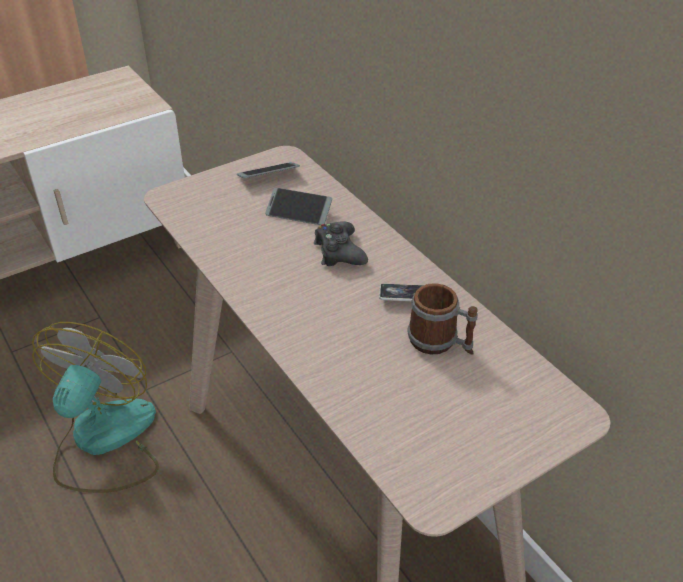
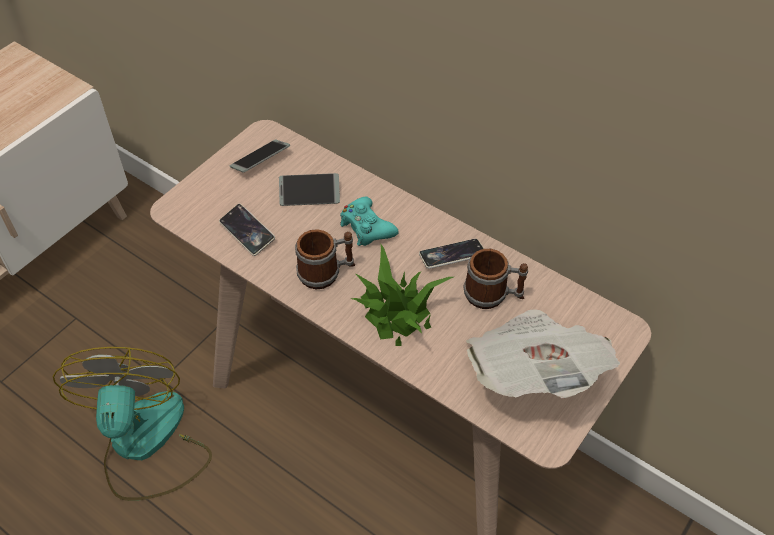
camera: 20 degrees left, 10 degrees up
black game controller [314,221,368,266] -> turquoise game controller [340,197,399,246]
none -> phone [219,204,275,256]
none -> mug [295,229,355,289]
none -> potted plant [351,243,453,346]
none -> newspaper [466,309,620,398]

